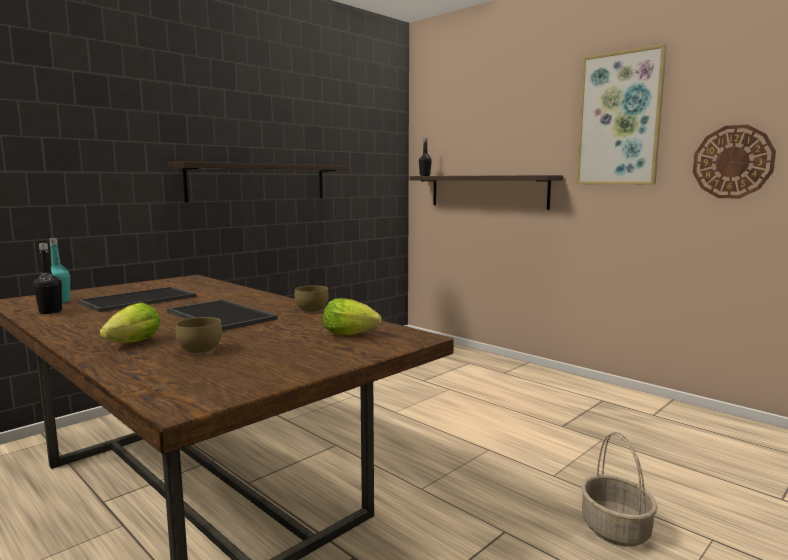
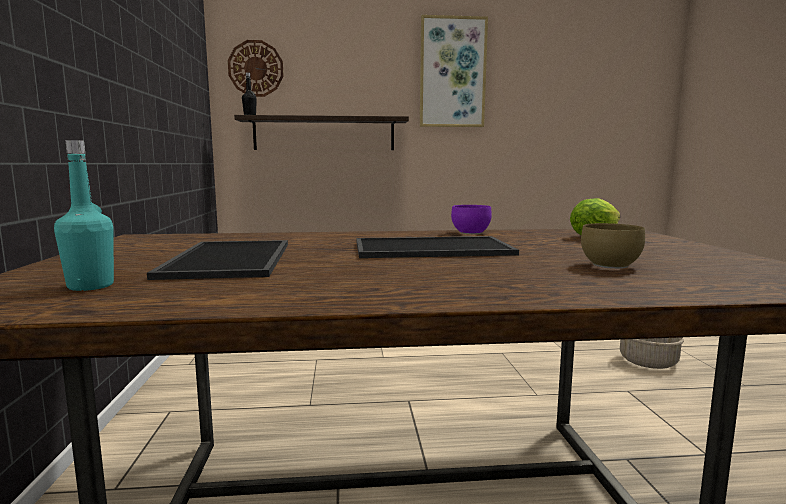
camera: 50 degrees left, 0 degrees up
black bottle [33,243,62,314] -> none
lettuce [100,303,161,343] -> none
shelf [168,162,349,202] -> none
brown bowl [295,286,329,313] -> purple bowl [451,205,492,234]
wall clock [693,125,776,199] -> wall clock moved to [228,40,283,97]

